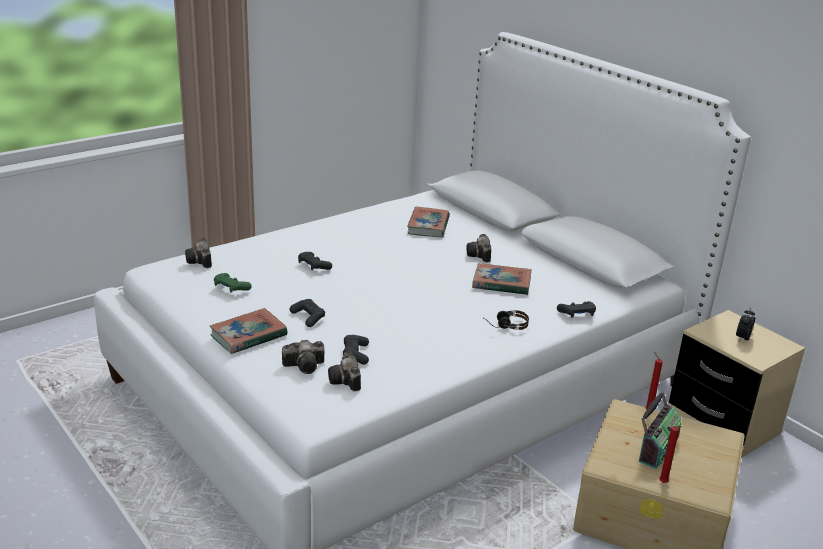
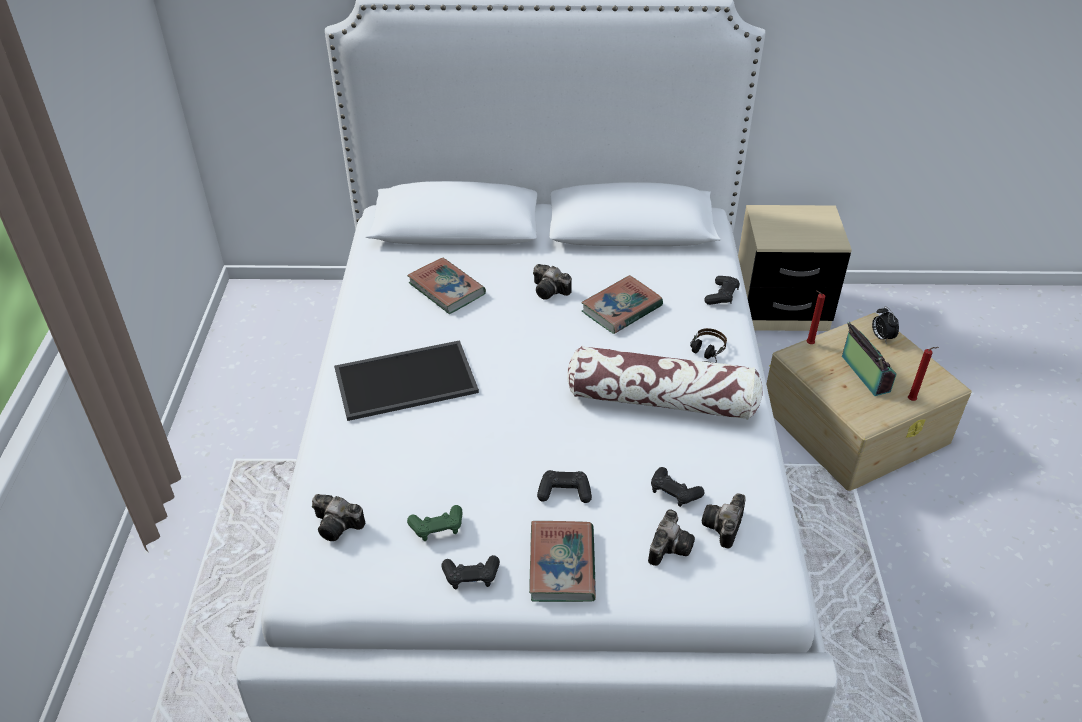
camera: 50 degrees left, 15 degrees up
black game controller [298,252,332,270] -> black game controller moved to [441,555,500,589]
camera [328,351,361,391] -> camera turned 90 degrees clockwise [702,493,745,549]
alarm clock [736,308,755,342] -> alarm clock moved to [872,306,899,342]
none -> tray [334,340,479,421]
none -> pillow [567,346,763,420]

